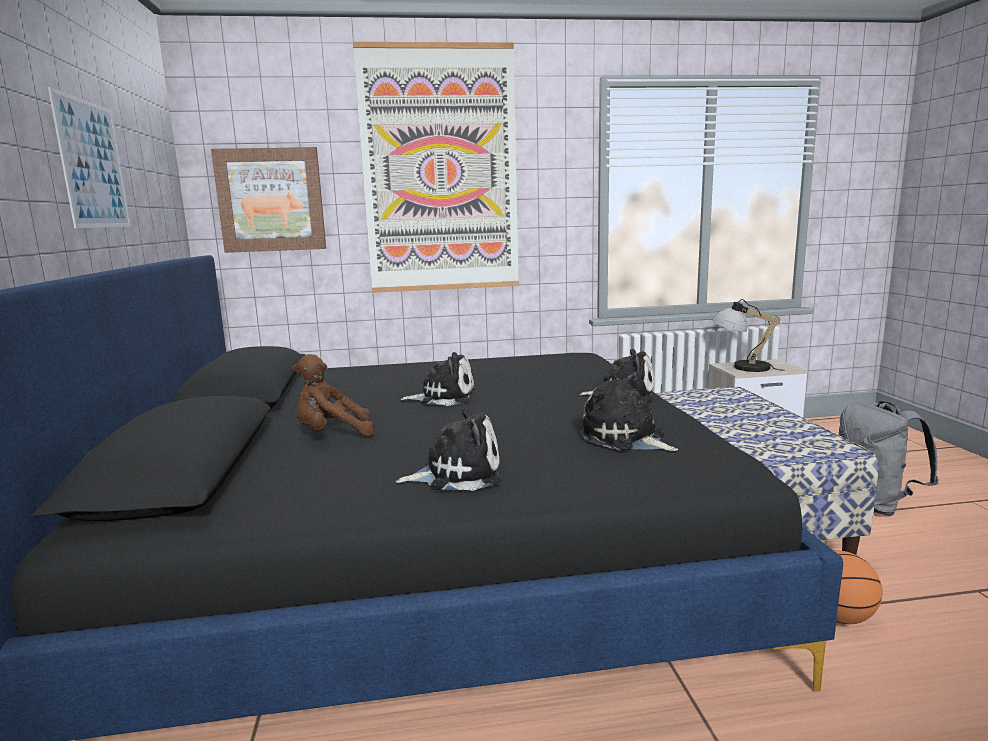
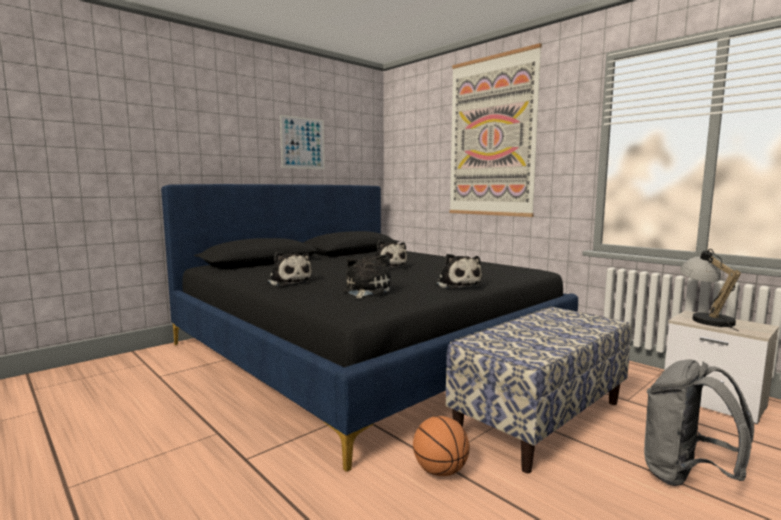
camera: 55 degrees right, 5 degrees down
picture [211,147,326,253] -> none
brown plush toy [292,354,374,437] -> none

